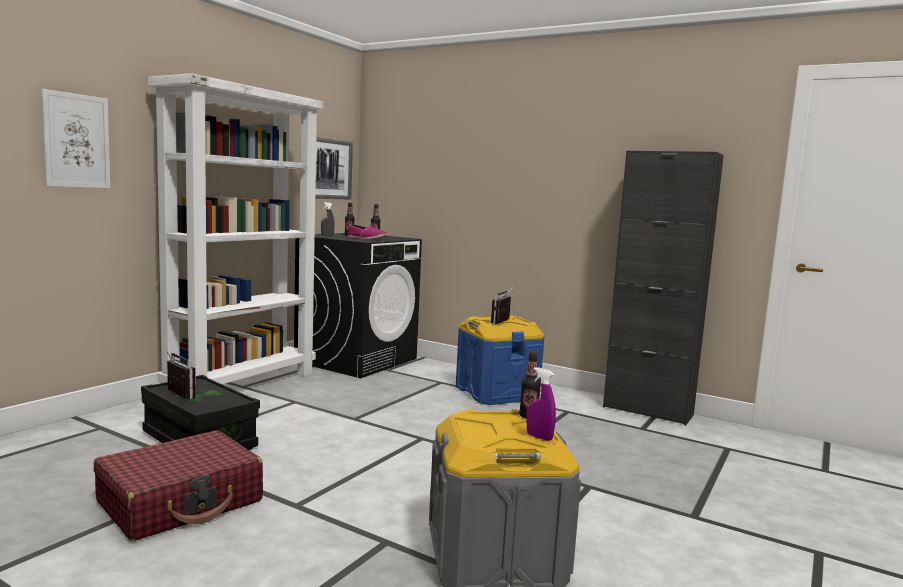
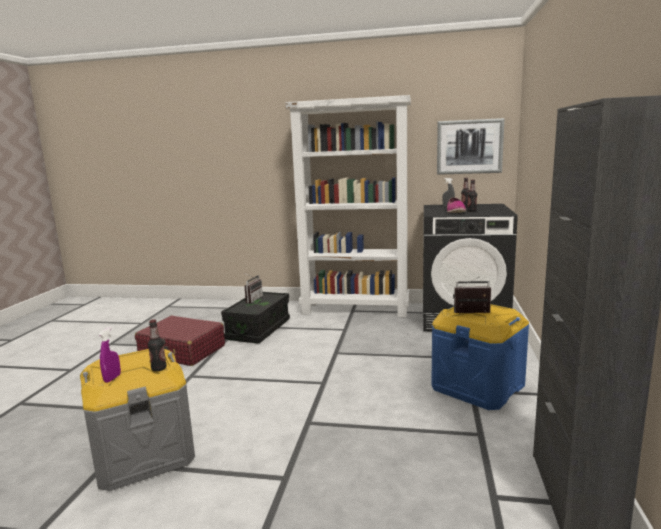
camera: 70 degrees right, 5 degrees up
picture [41,89,110,188] -> none

